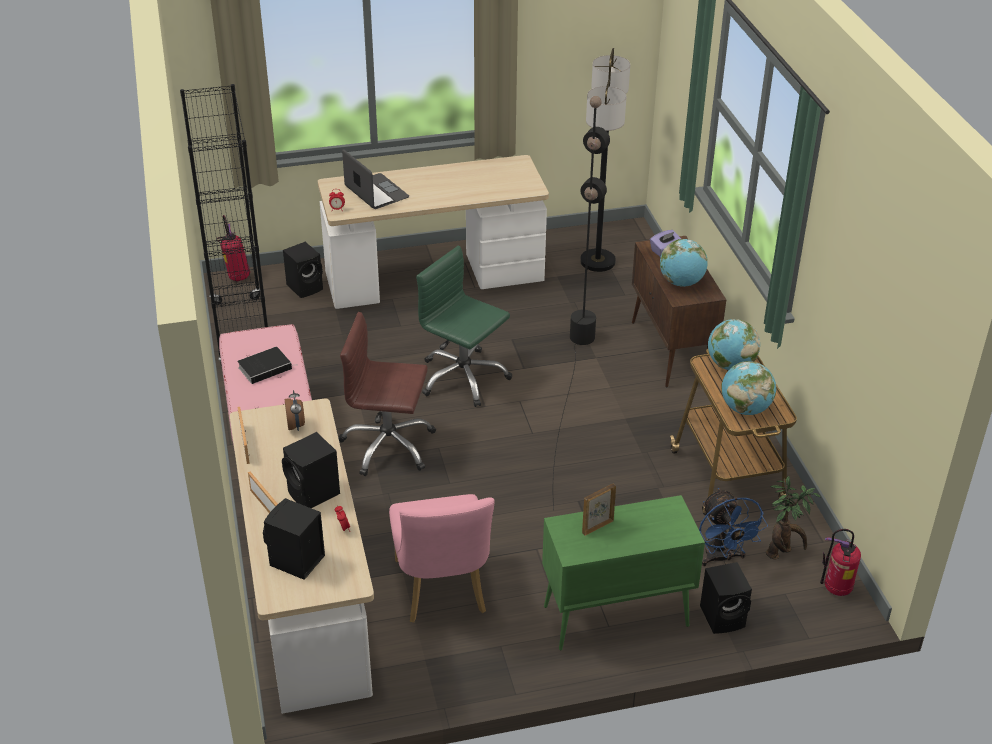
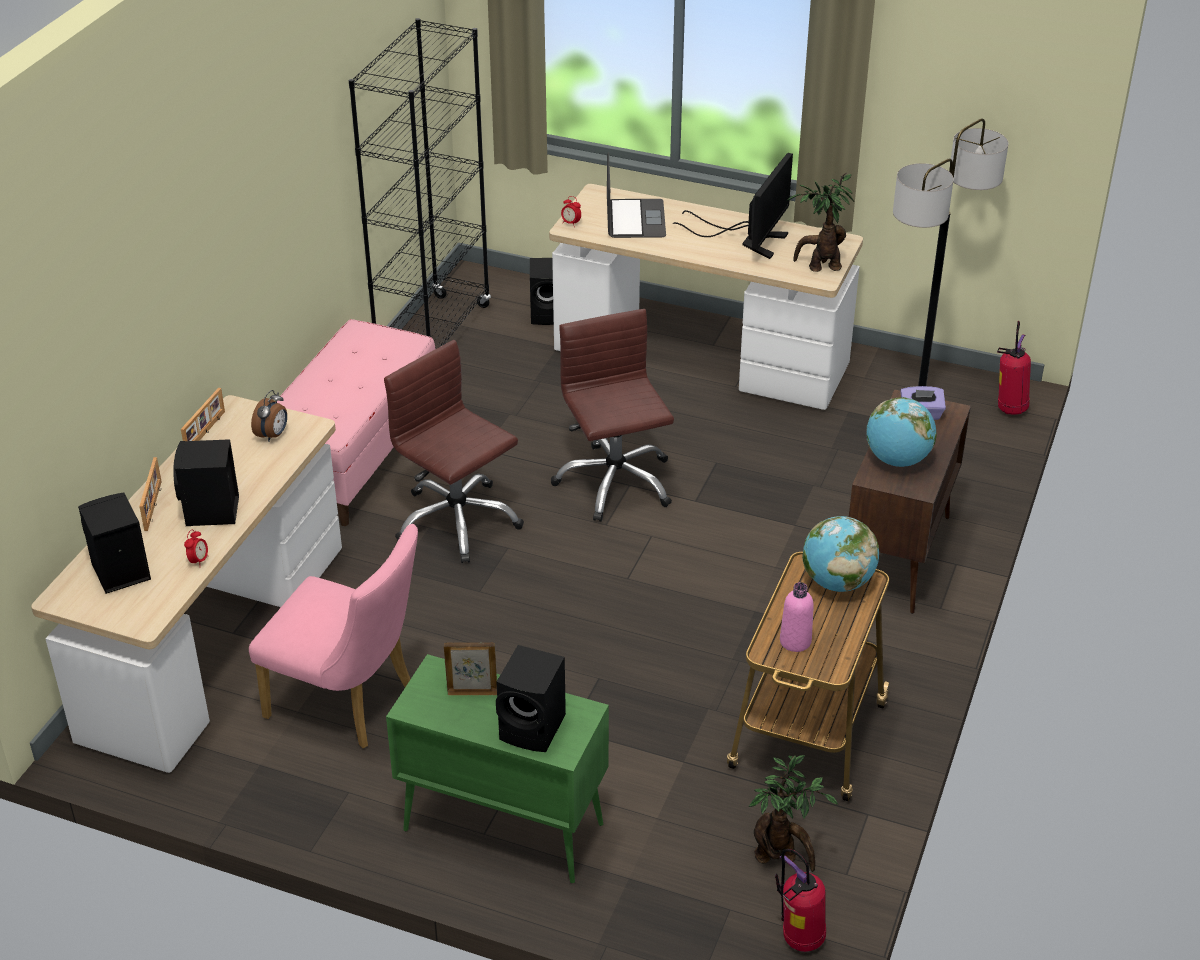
camera: 35 degrees right, 0 degrees up
fire extinguisher [217,215,250,281] -> fire extinguisher moved to [997,321,1031,415]
book [237,347,297,384] -> none
pink chair [389,494,495,623] -> pink chair turned 90 degrees counterclockwise [249,524,418,748]
green office chair [416,245,512,407] -> brown office chair [551,309,674,522]
black floor lamp [553,96,610,511] -> none
blue fan [699,488,768,566] -> none
black speaker [700,562,752,634] -> black speaker moved to [496,645,566,752]
globe [721,361,776,415] -> pink bottle [780,582,814,652]
none -> monitor [673,153,793,259]
none -> potted plant [786,173,854,272]

